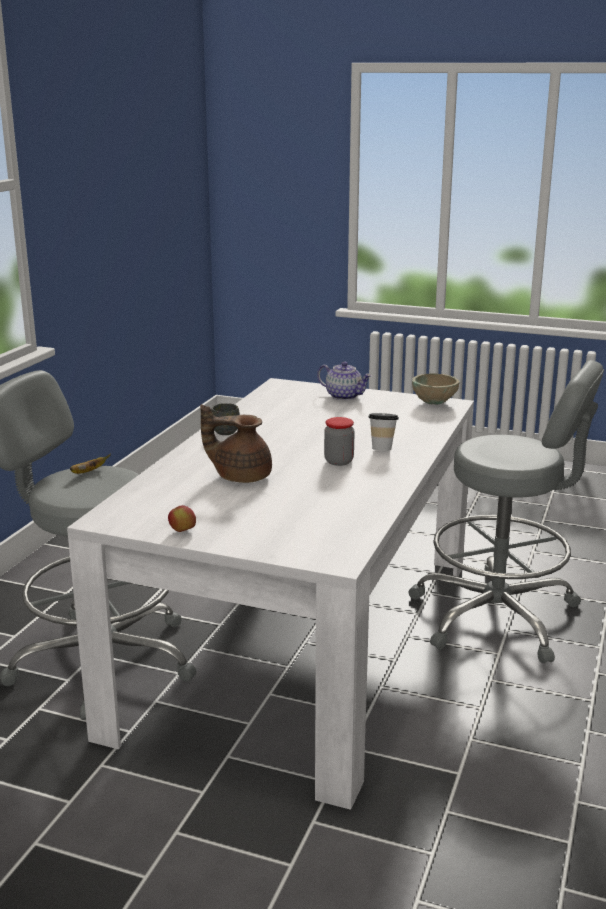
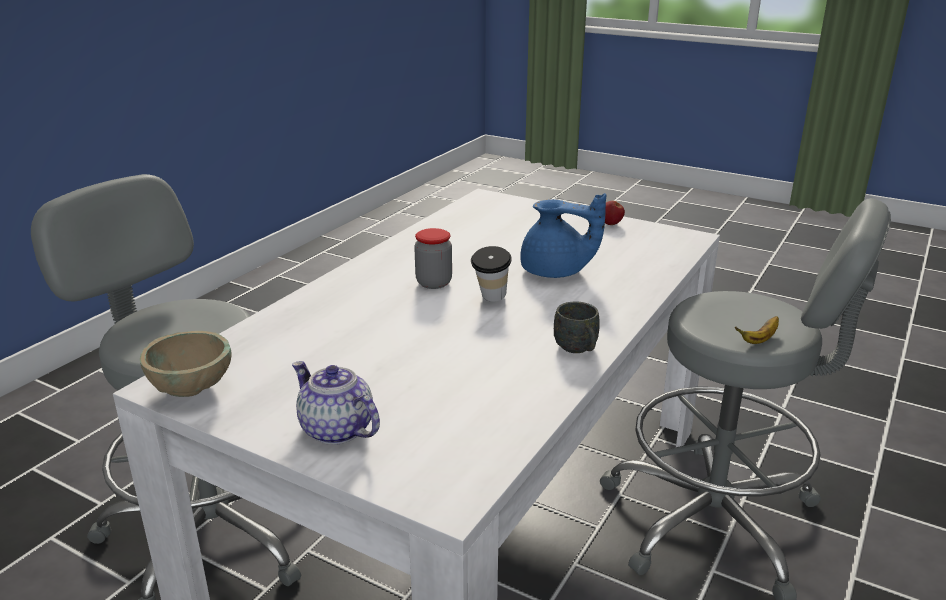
camera: 170 degrees left, 5 degrees up
brown teapot [200,404,272,483] -> blue teapot [520,193,606,278]
cup [369,413,399,451] -> cup moved to [471,246,512,302]

